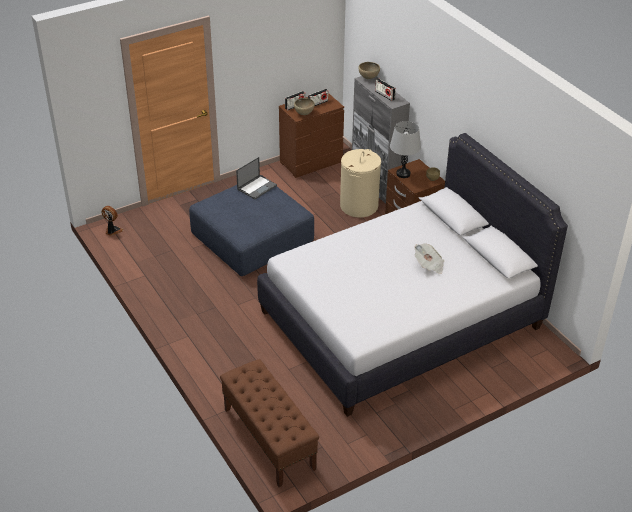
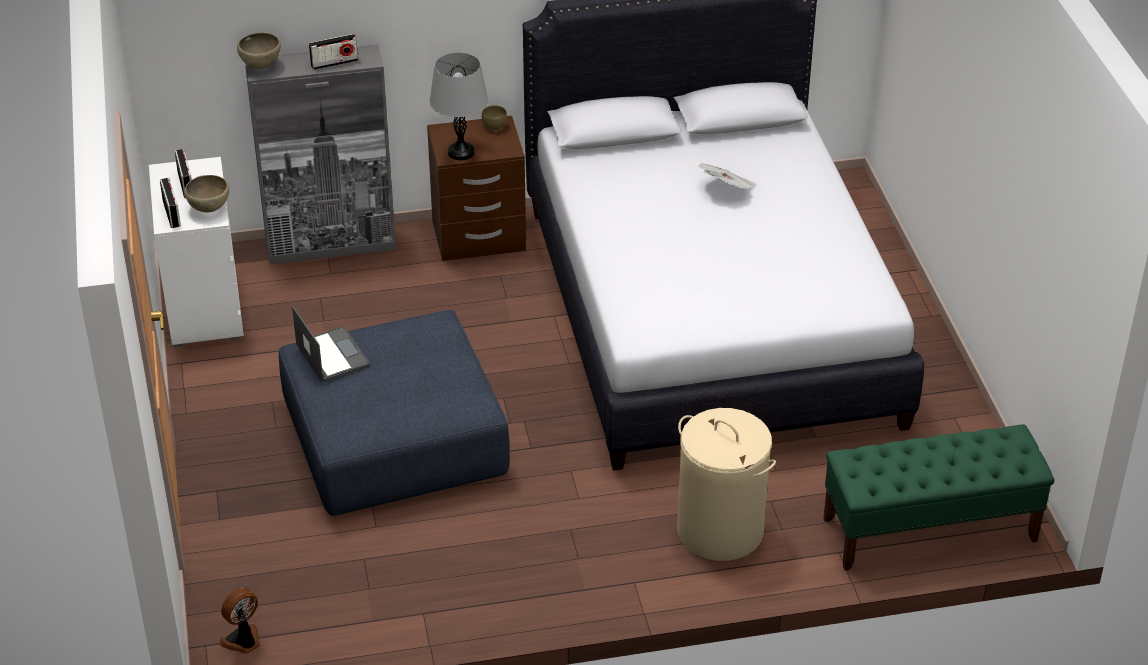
camera: 70 degrees left, 0 degrees up
brown bench [220,359,319,487] -> green bench [823,424,1055,570]
brown dresser [279,93,344,178] -> white dresser [149,157,244,347]
beige laundry basket [340,149,381,218] -> beige laundry basket moved to [677,408,776,561]

